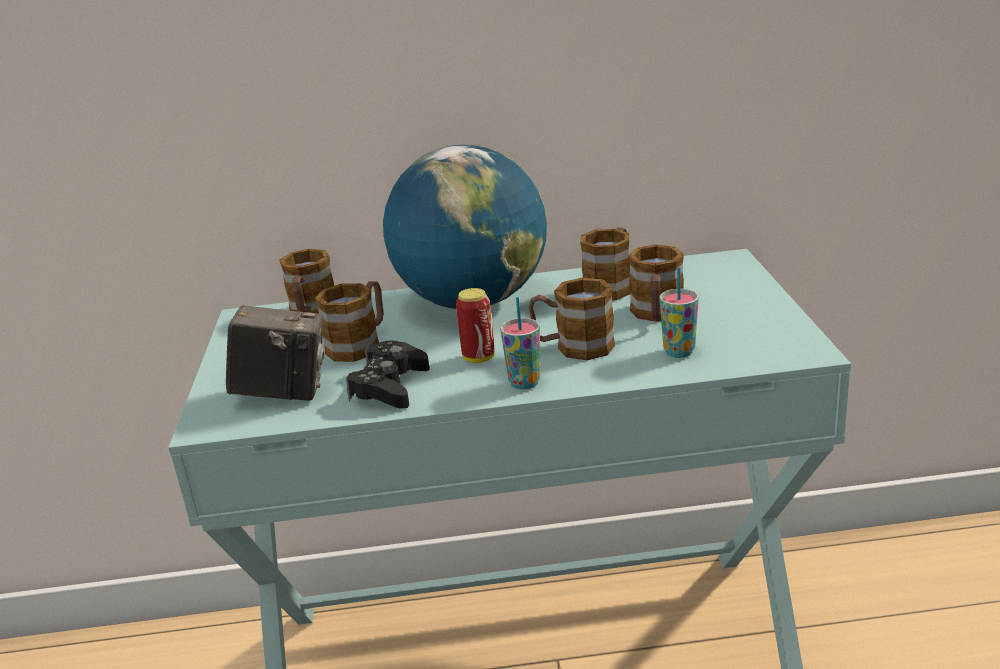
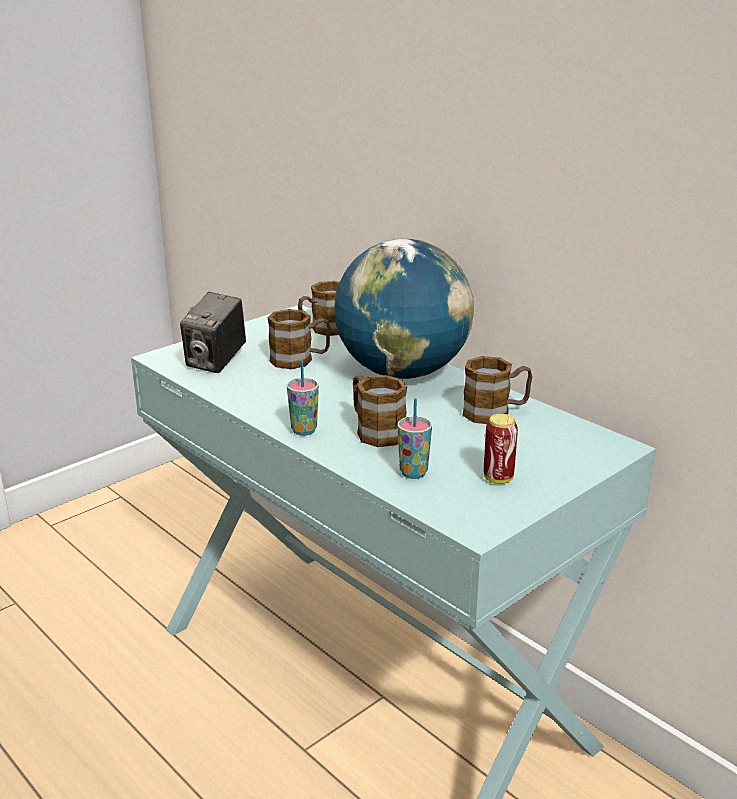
camera: 50 degrees right, 0 degrees up
camera [226,305,324,401] -> camera turned 60 degrees clockwise [180,292,246,373]
black game controller [346,340,430,409] -> none
can [456,288,495,363] -> can moved to [484,414,518,484]
mug [628,244,684,322] -> none

